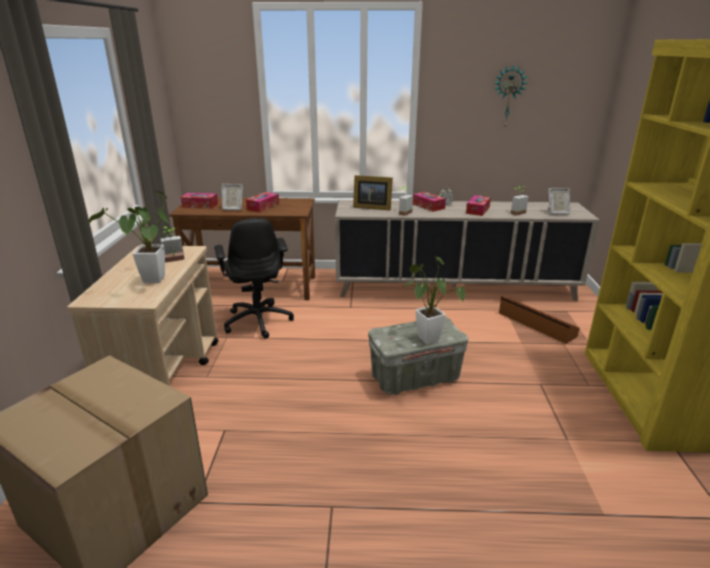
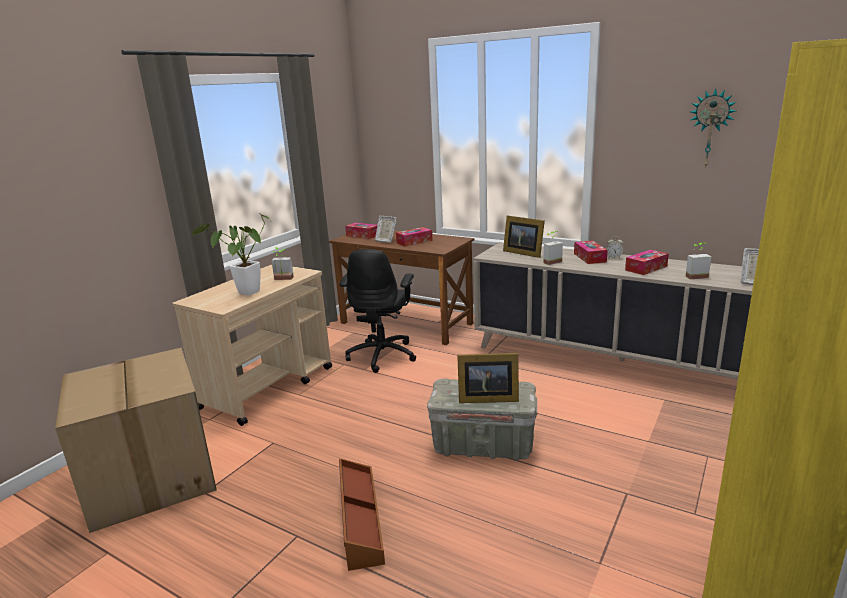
camera: 30 degrees right, 5 degrees down
potted plant [403,255,465,344] -> picture frame [457,353,519,403]
brown storage box [499,296,580,344] -> brown storage box moved to [339,458,385,571]

